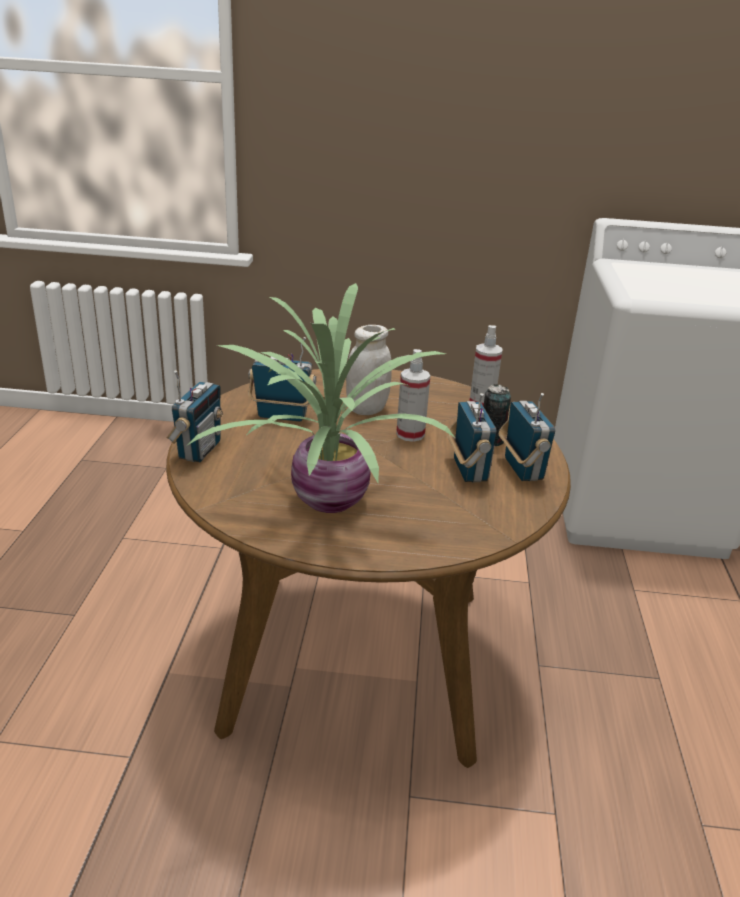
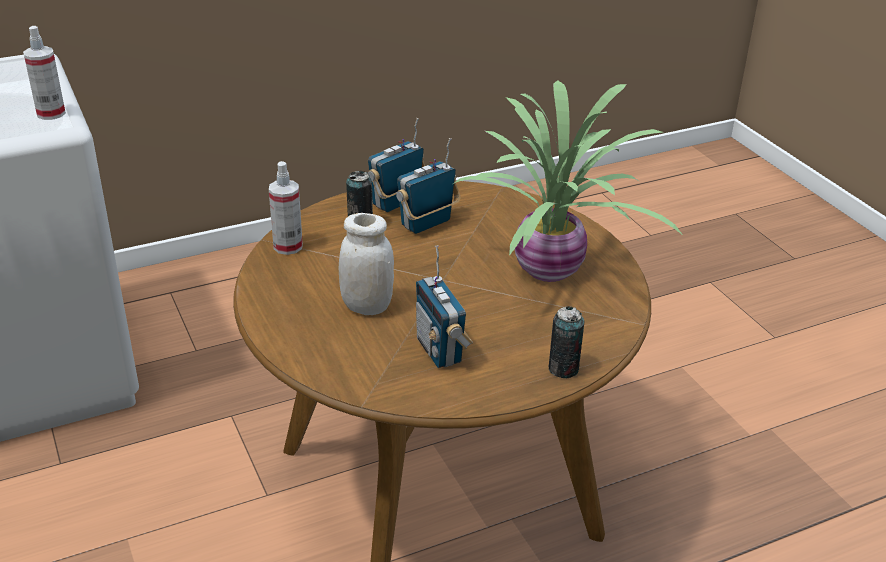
camera: 120 degrees left, 5 degrees up
radio [167,370,223,462] -> can [549,306,584,378]
spray bottle [396,349,430,442] -> spray bottle moved to [23,26,66,120]

